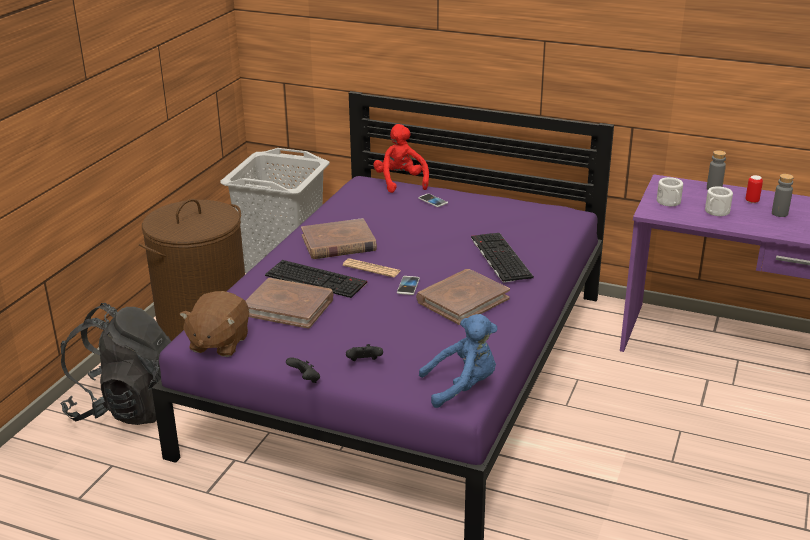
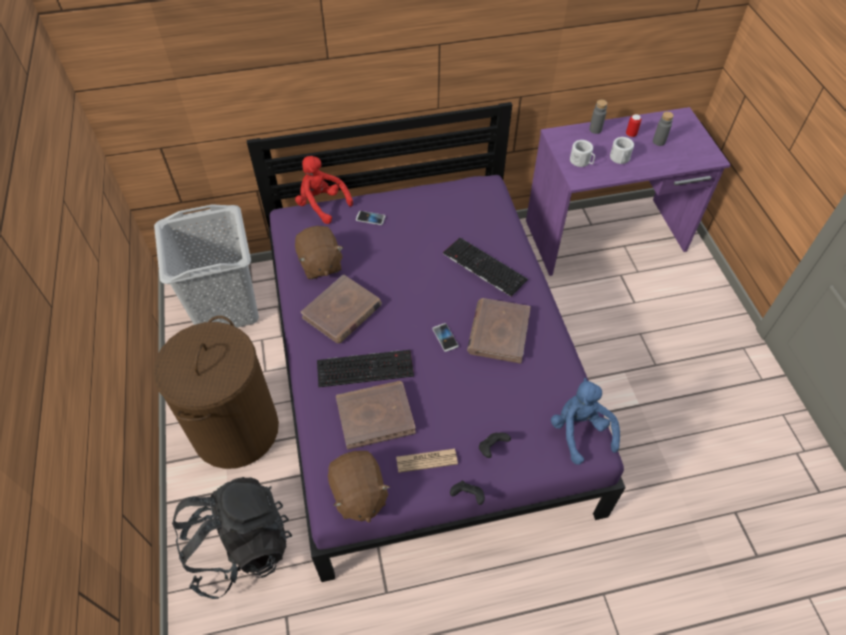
camera: 35 degrees left, 25 degrees up
newspaper [343,258,400,277] -> newspaper moved to [396,449,458,473]
blue plush toy [419,314,497,408] -> blue plush toy turned 60 degrees counterclockwise [551,378,620,465]
none -> brown plush toy [295,226,344,279]

